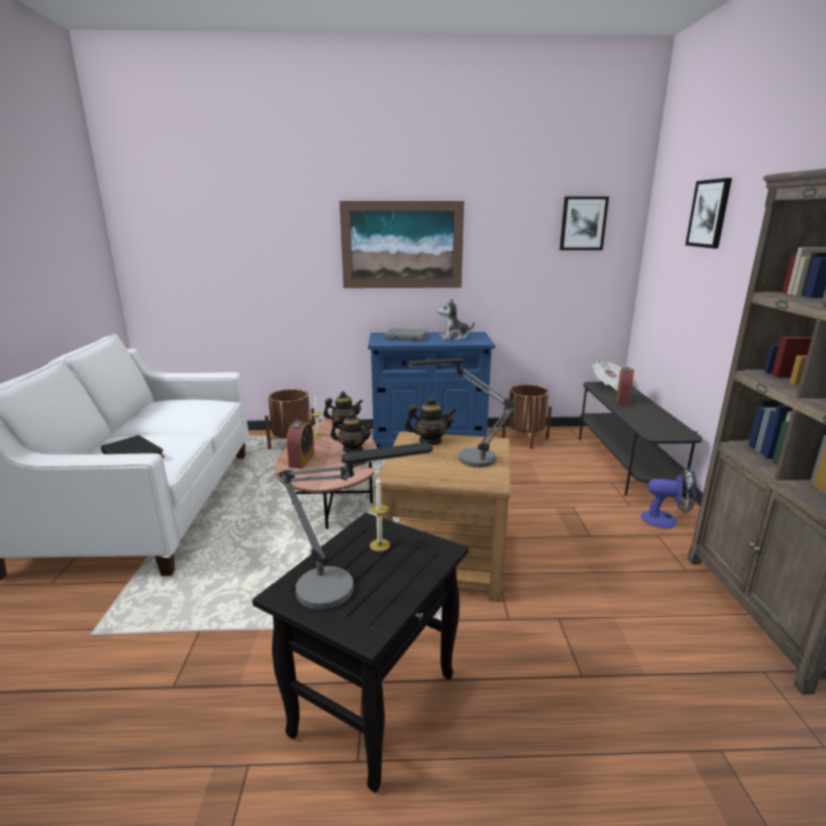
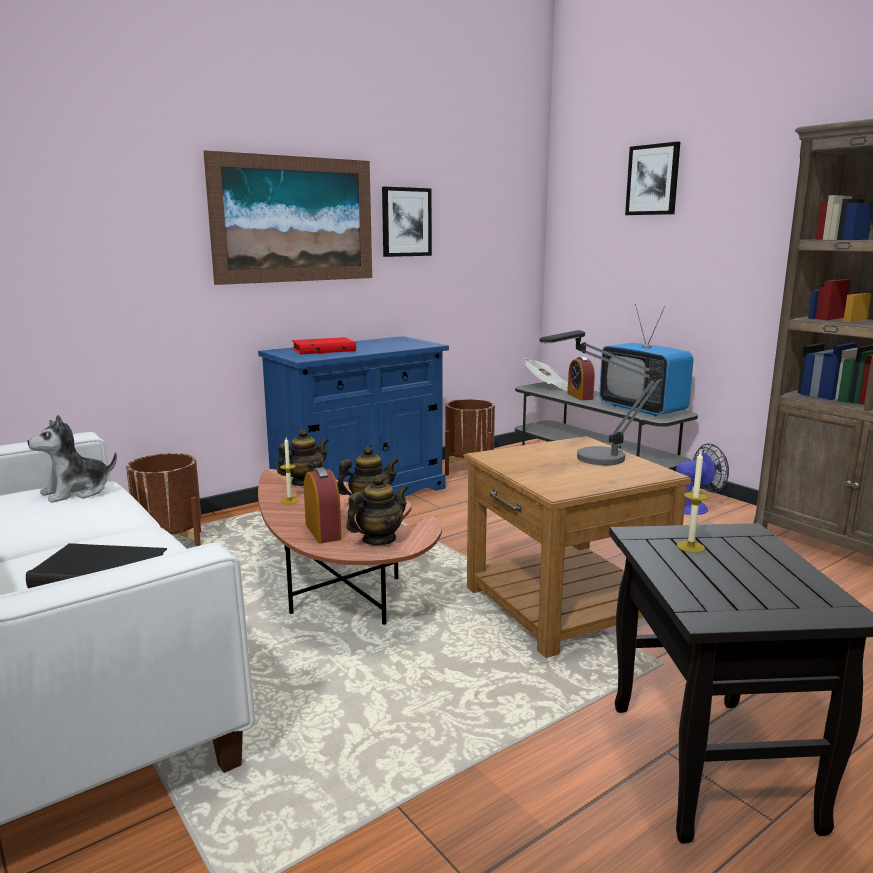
camera: 35 degrees left, 5 degrees down
table lamp [278,443,433,610] -> none
grey book [384,328,428,341] -> red book [292,337,356,354]
teapot [404,397,457,445] -> teapot moved to [346,475,409,545]
plush toy [437,299,475,340] -> plush toy moved to [27,415,117,503]
picture [560,196,609,250] -> picture moved to [382,187,432,257]
none -> television [599,304,694,416]

